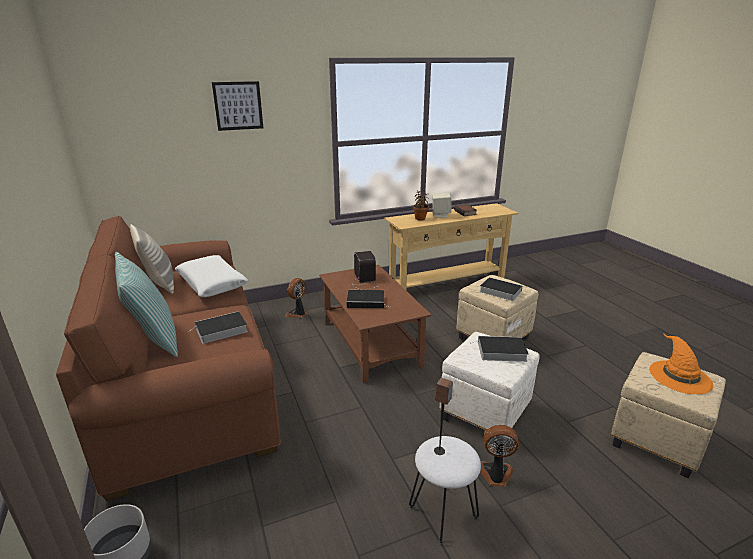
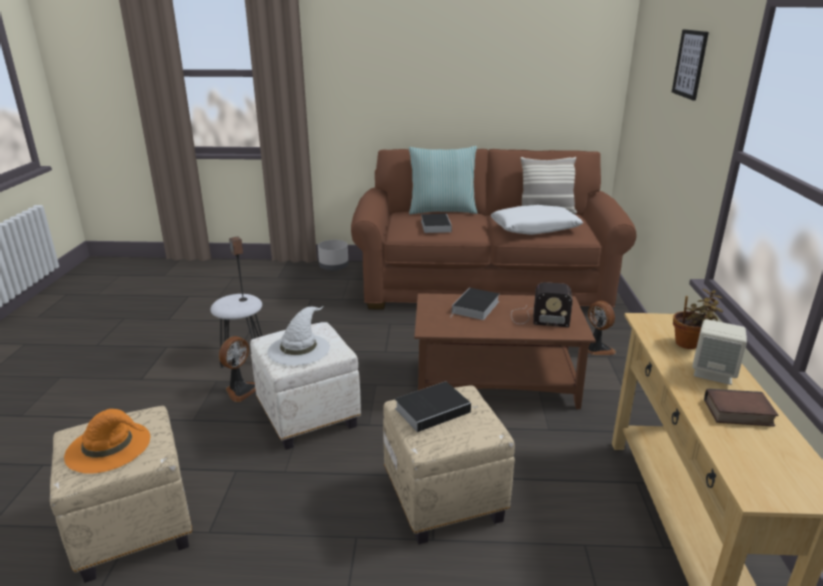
camera: 115 degrees right, 0 degrees up
book [470,336,528,362] -> white hat [267,306,330,366]

